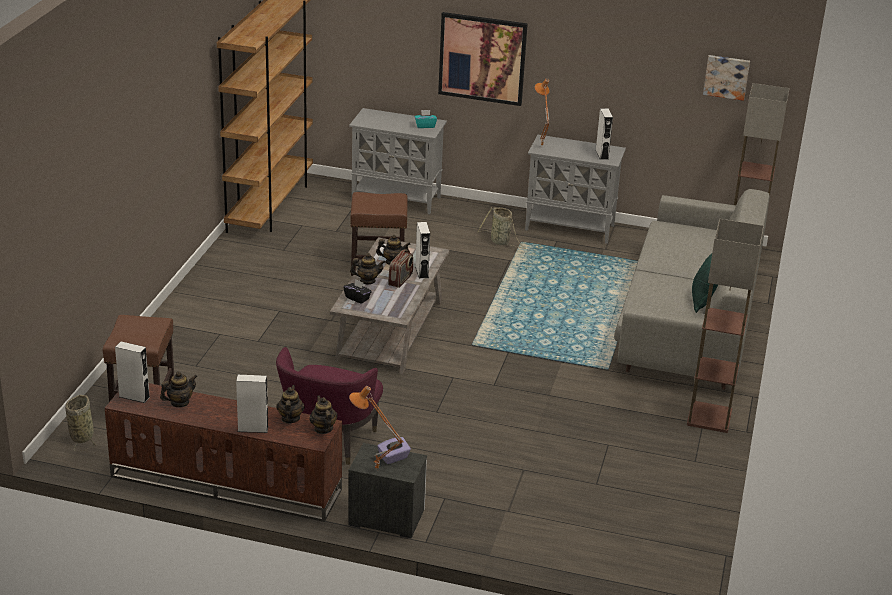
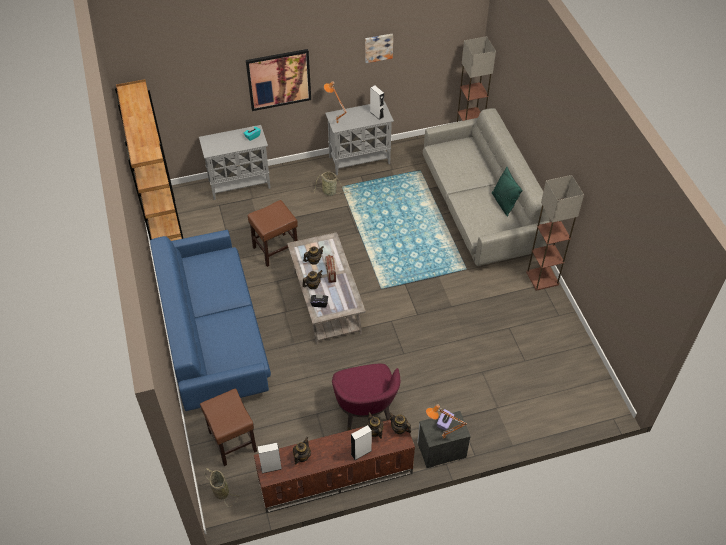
camera: 30 degrees left, 20 degrees up
white speaker [415,222,430,279] -> none
picture [703,55,750,101] -> picture moved to [365,34,393,63]
none -> blue sofa [150,230,271,411]

